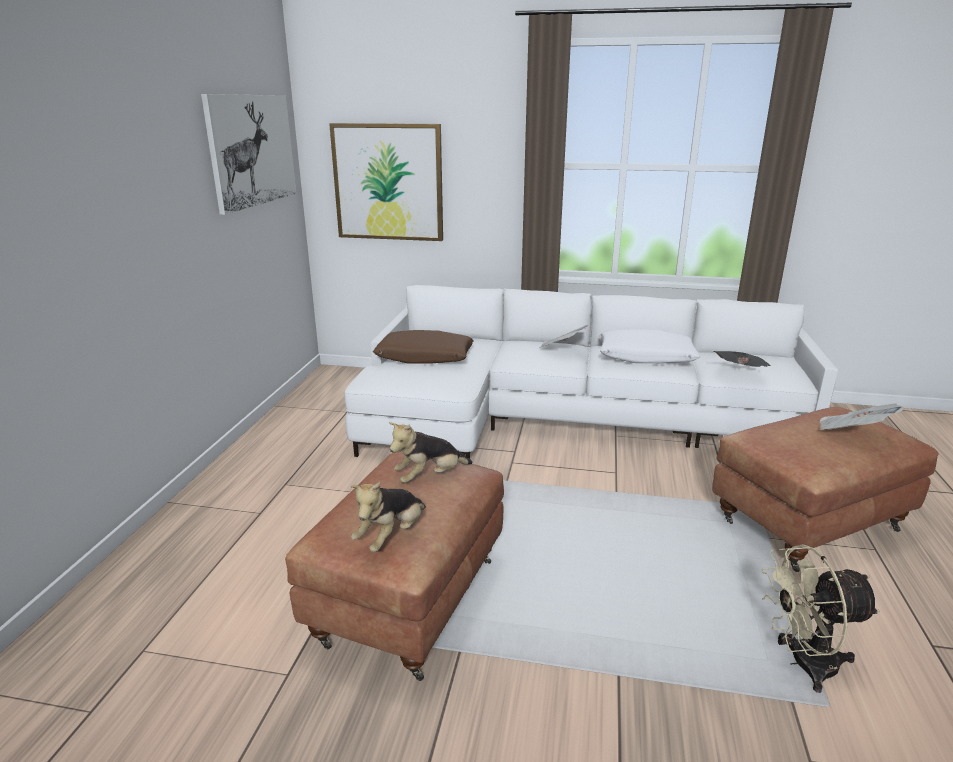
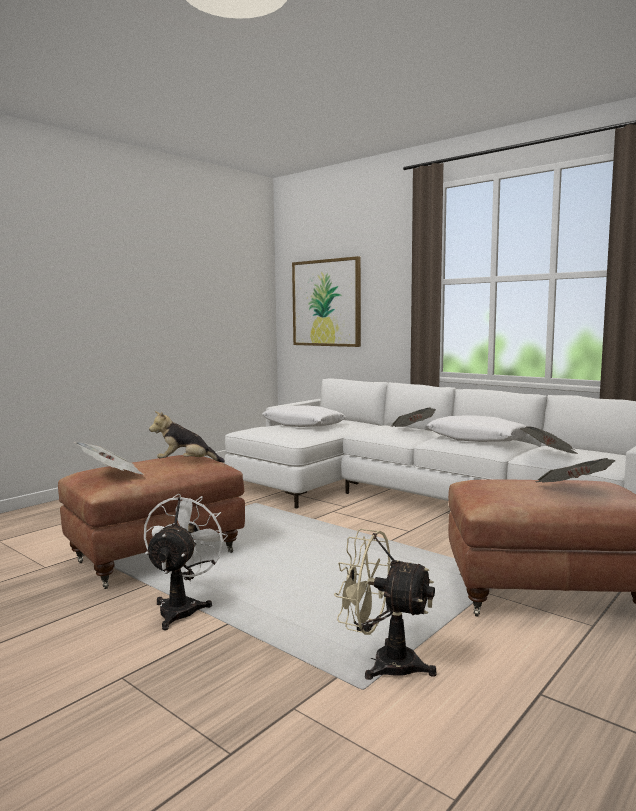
camera: 30 degrees right, 15 degrees down
picture [201,94,296,215] -> none
plush toy [351,482,426,552] -> newspaper [74,442,143,474]
brown pillow [373,330,474,364] -> white pillow [262,405,346,427]
none -> white fan [144,493,228,630]

